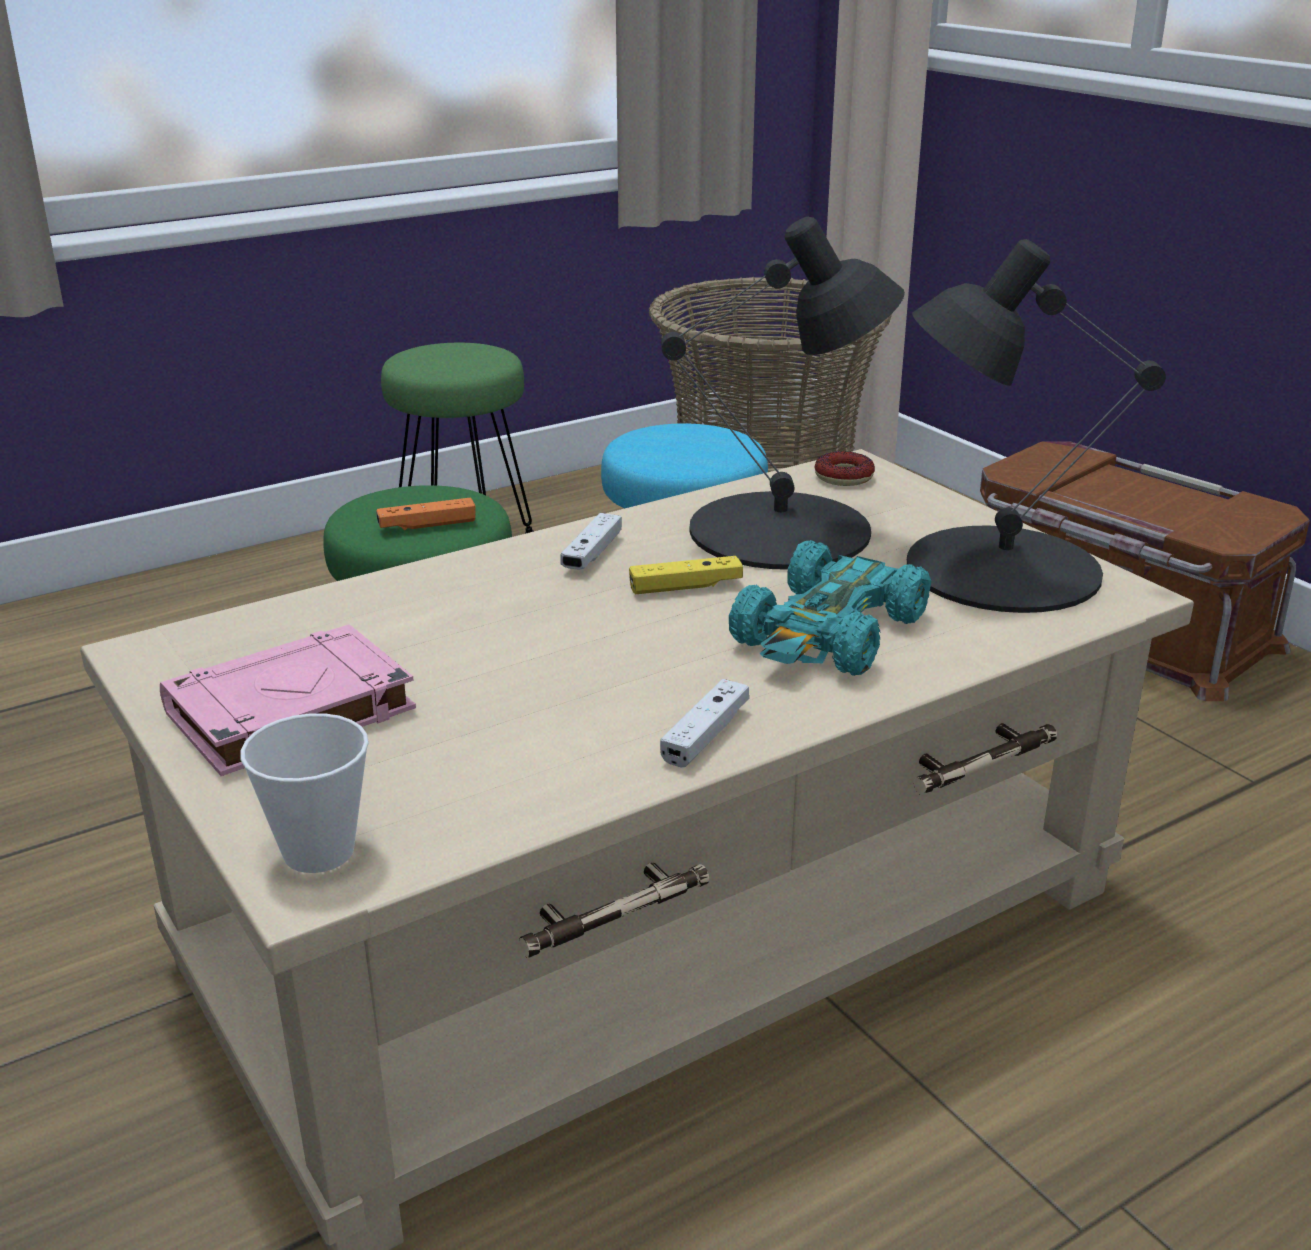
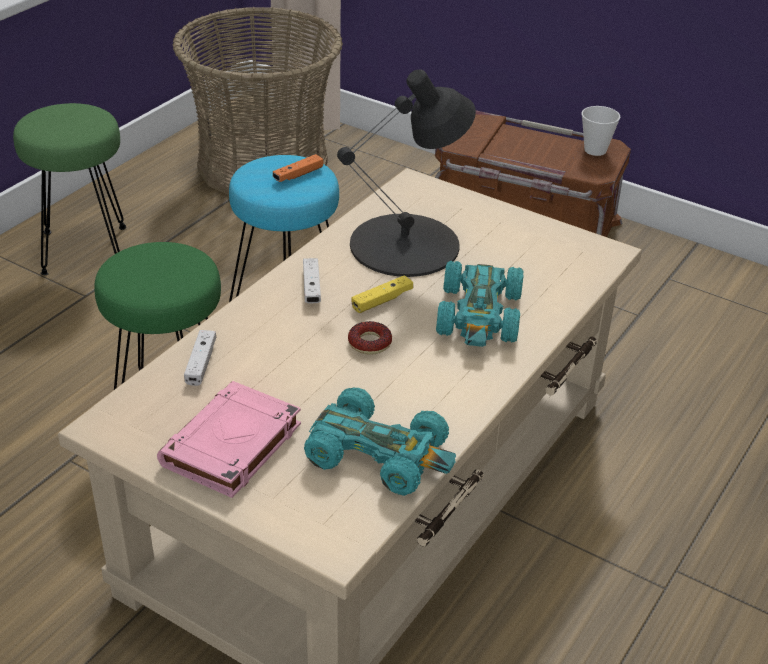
camera: 25 degrees left, 10 degrees up
cup [240,713,369,873] -> cup moved to [582,106,620,156]
orange game controller [376,498,476,530] -> orange game controller moved to [273,154,323,182]
white game controller [660,679,749,768] -> white game controller moved to [184,330,216,386]
donut [815,451,875,486] -> donut moved to [348,321,392,355]
black table lamp [907,239,1166,613] -> none
none -> turquoise toy car [304,387,456,496]

